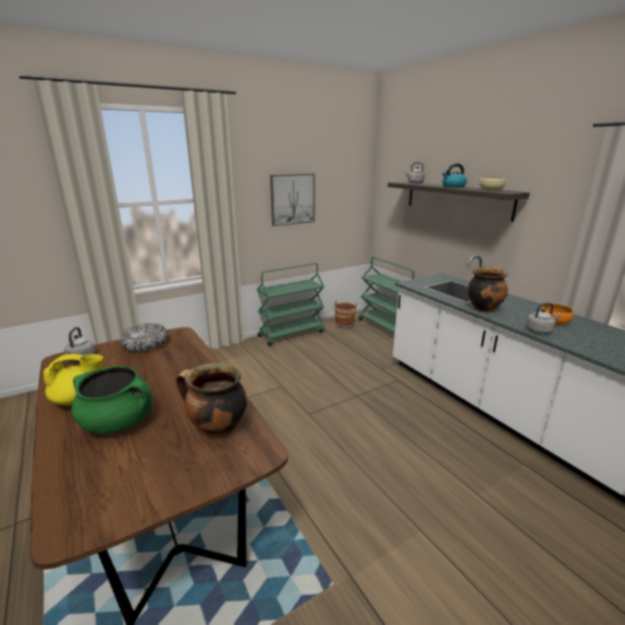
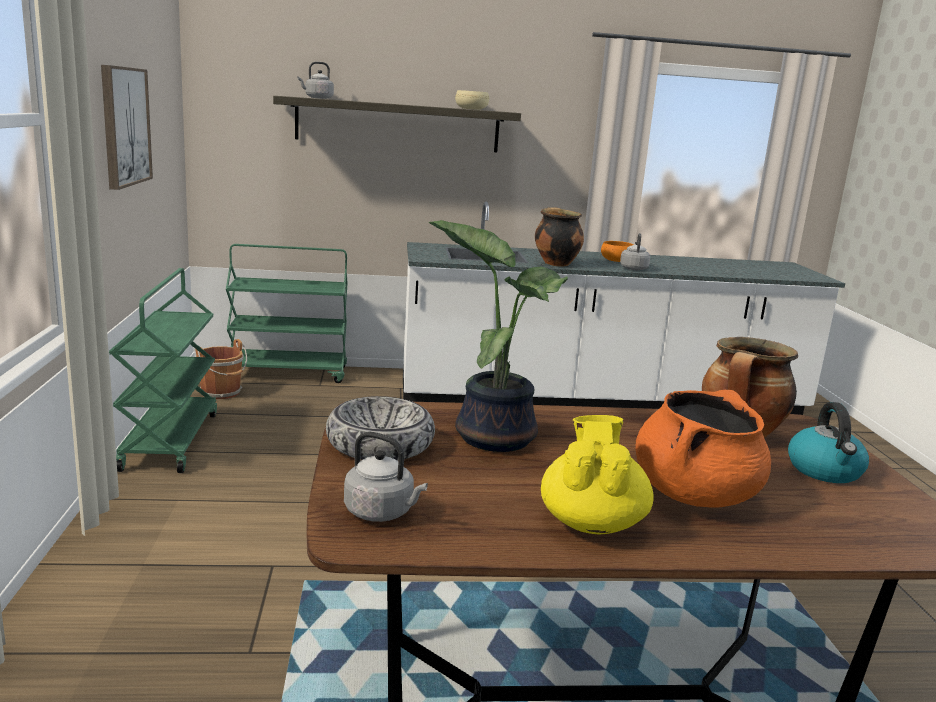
camera: 65 degrees left, 5 degrees down
green cooking pot [71,366,152,434] -> orange cooking pot [635,390,771,507]
kettle [442,164,467,188] -> kettle moved to [788,402,869,483]
none -> potted plant [429,220,568,452]

